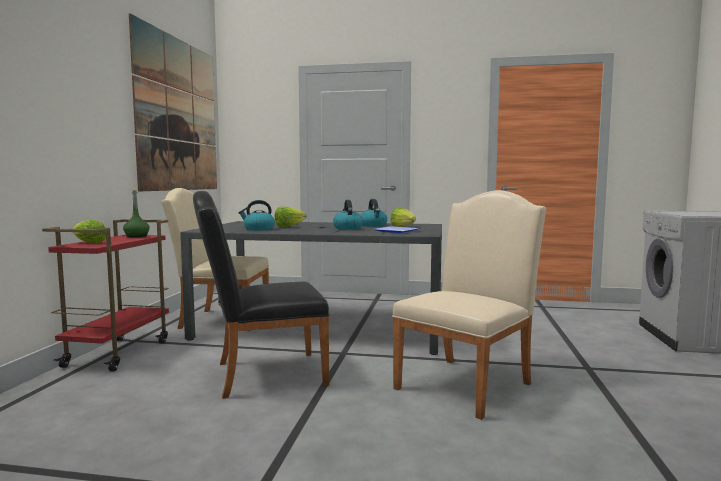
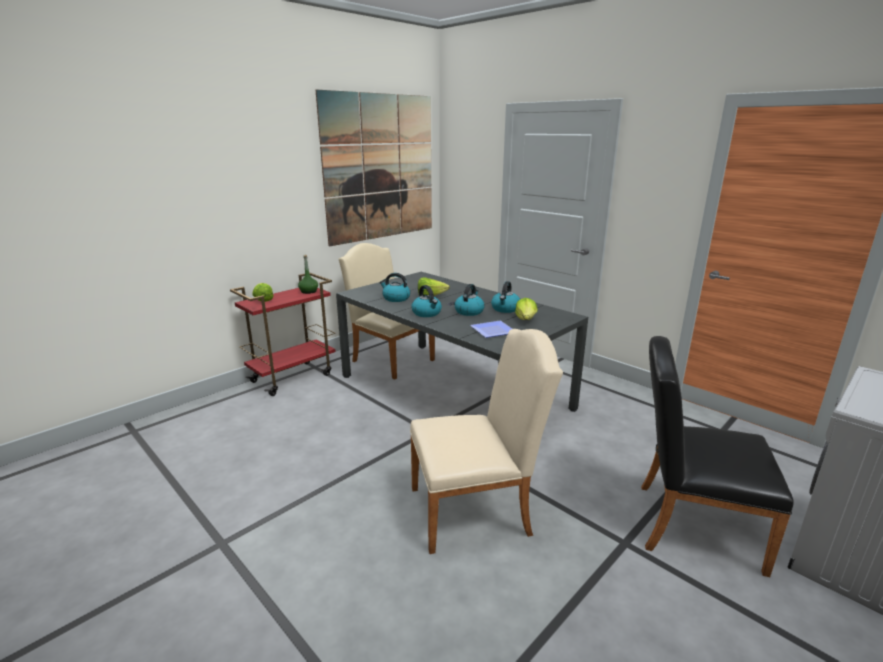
camera: 35 degrees right, 15 degrees up
black chair [193,191,329,399] -> black chair moved to [641,336,793,577]
none -> kettle [411,285,442,317]

